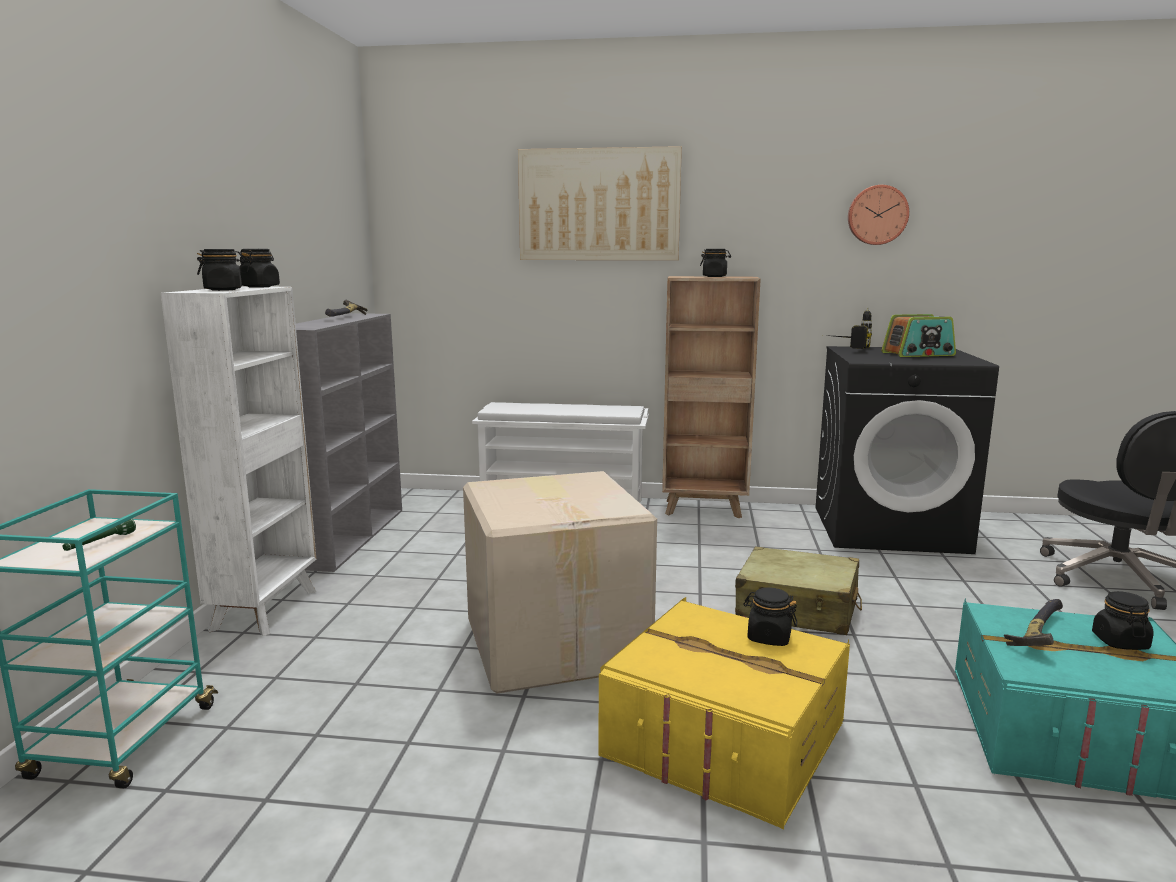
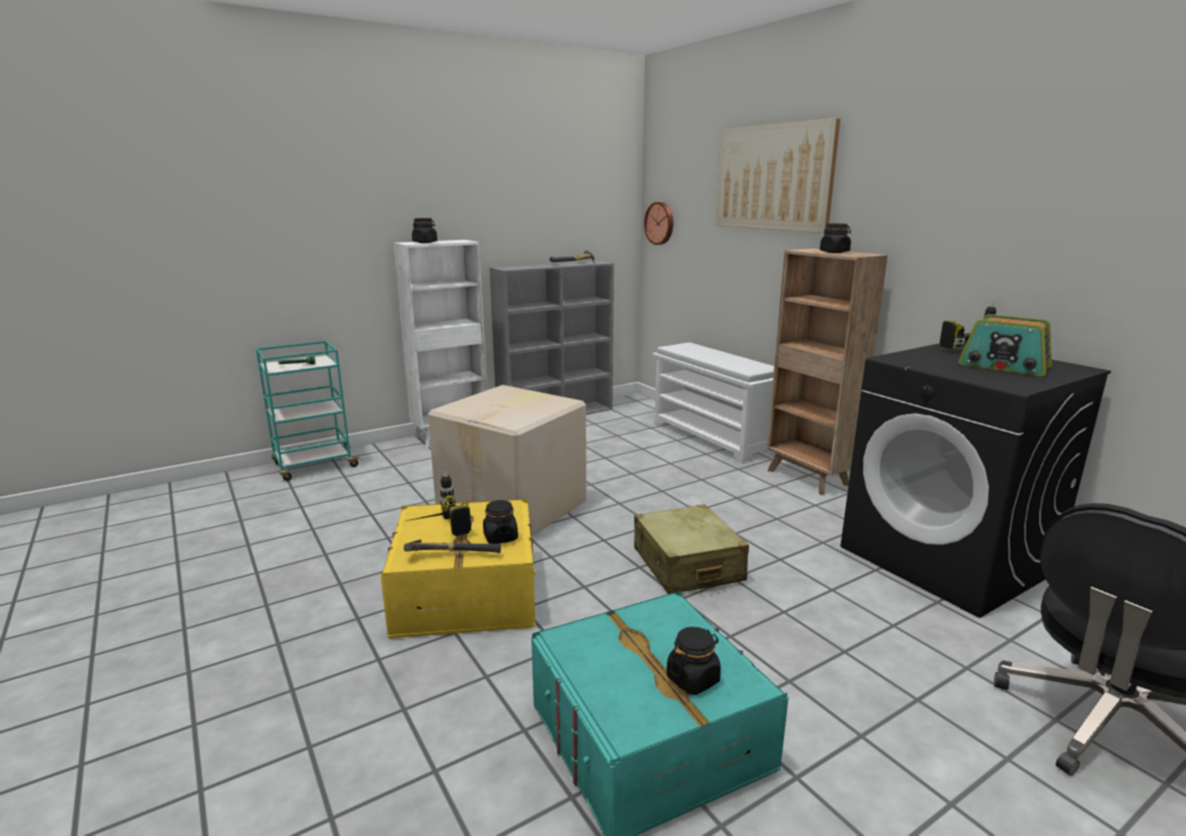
camera: 50 degrees right, 5 degrees up
black jar [239,249,280,288] -> none
wall clock [848,185,909,245] -> wall clock moved to [644,202,673,245]
hammer [1004,599,1063,646] -> hammer moved to [404,540,501,553]
none -> power drill [407,471,472,536]

